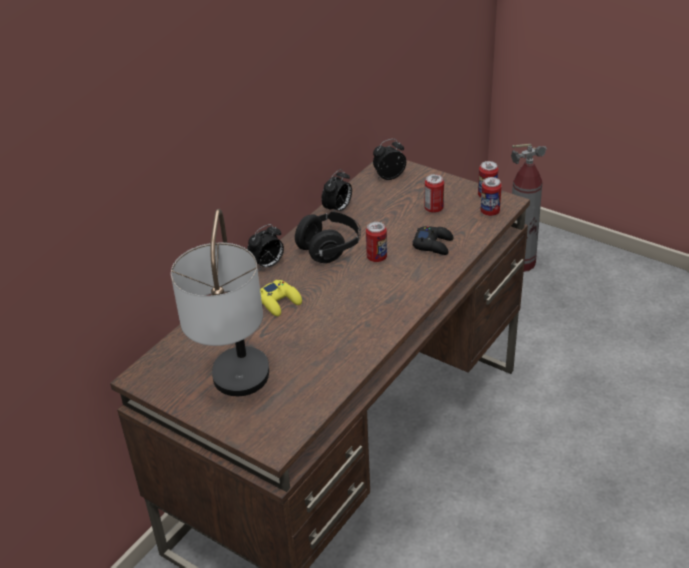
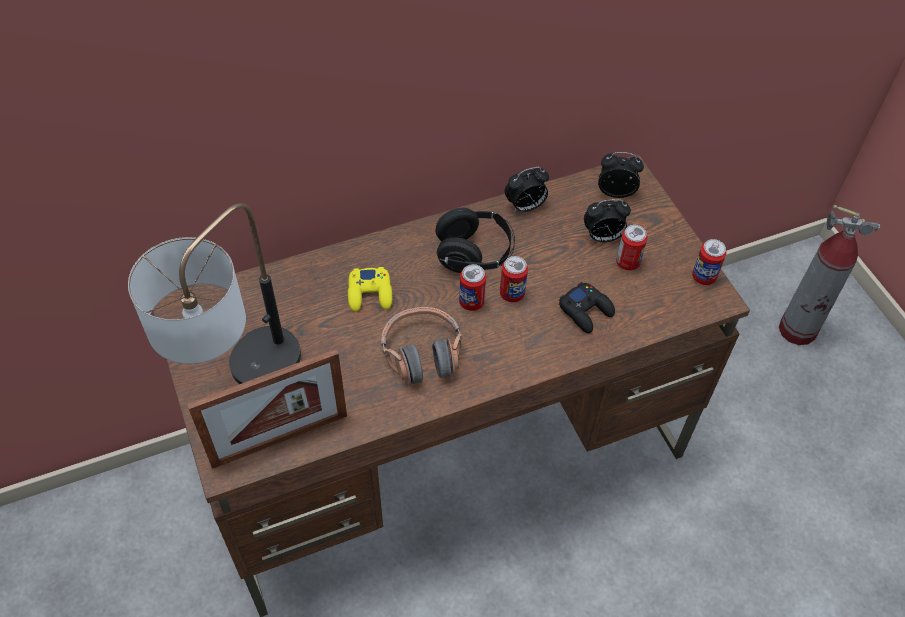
camera: 30 degrees right, 15 degrees up
alarm clock [247,224,284,271] -> alarm clock moved to [584,199,631,242]
can [481,177,502,216] -> can moved to [459,264,486,311]
none -> picture frame [187,349,347,469]
none -> headphones [381,307,462,386]

